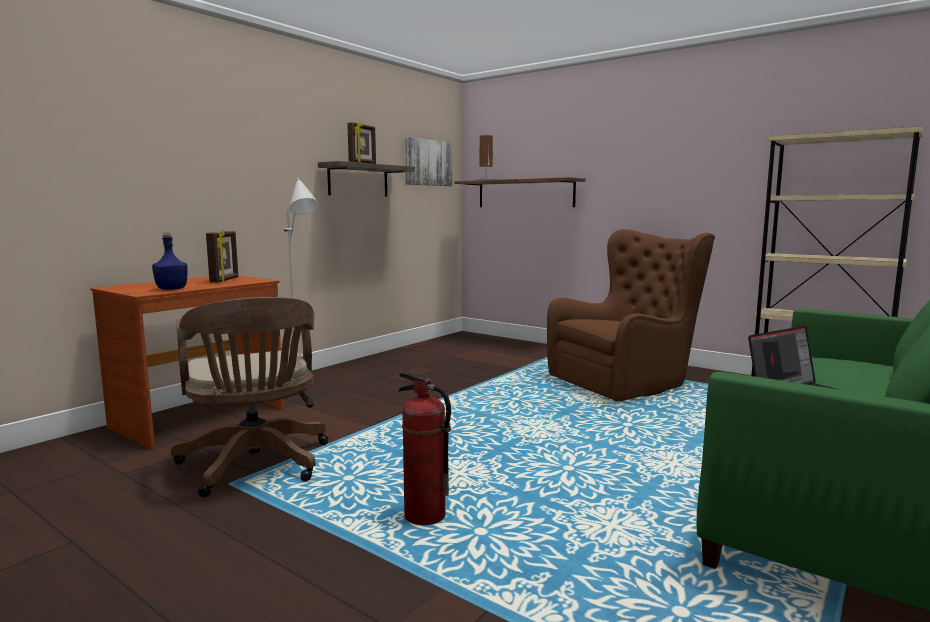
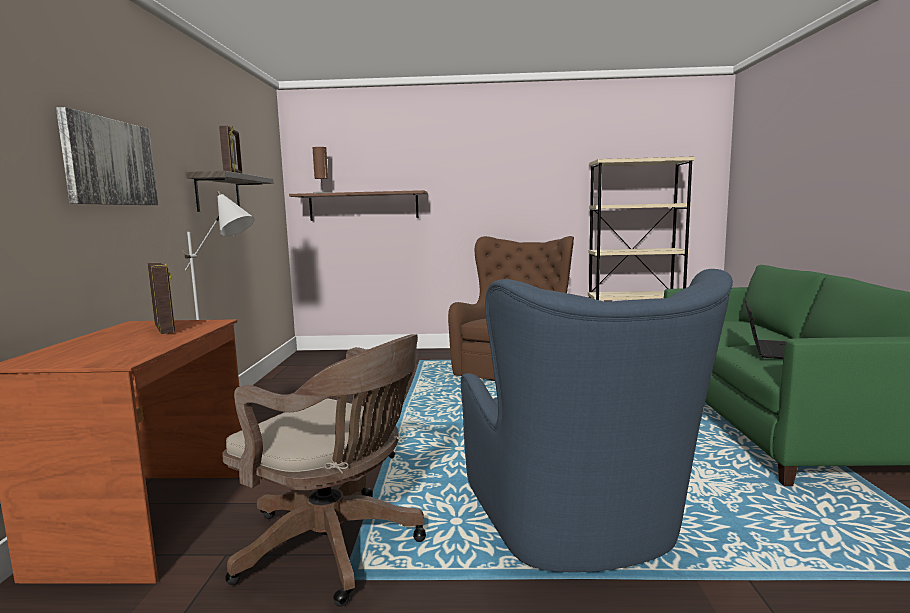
camera: 35 degrees left, 0 degrees up
blue bottle [152,233,188,290] -> none
fire extinguisher [398,371,451,525] -> blue armchair [461,269,733,572]
picture [405,137,453,186] -> picture moved to [56,107,158,205]

